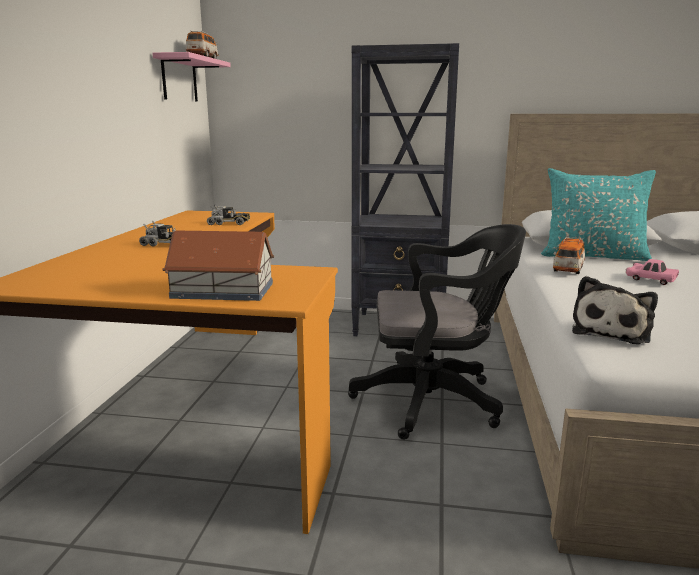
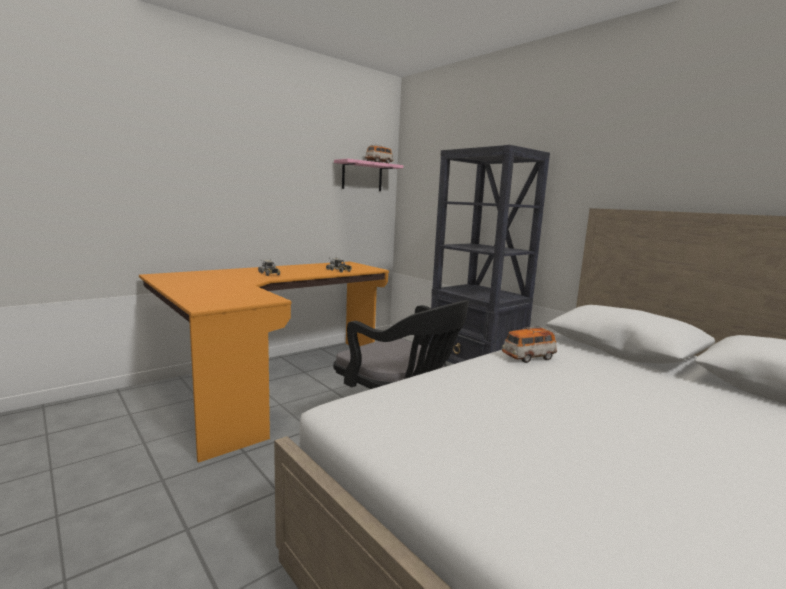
camera: 40 degrees right, 5 degrees down
toy house [162,231,274,301] -> none
turquoise pillow [541,168,656,261] -> none
plush toy [572,276,658,344] -> none
pink toy car [626,259,679,285] -> none

